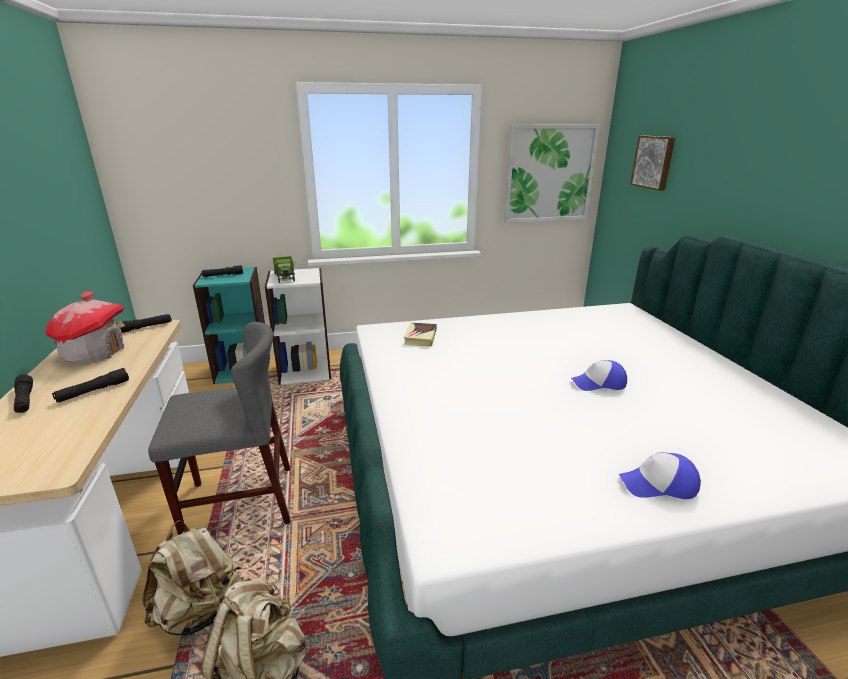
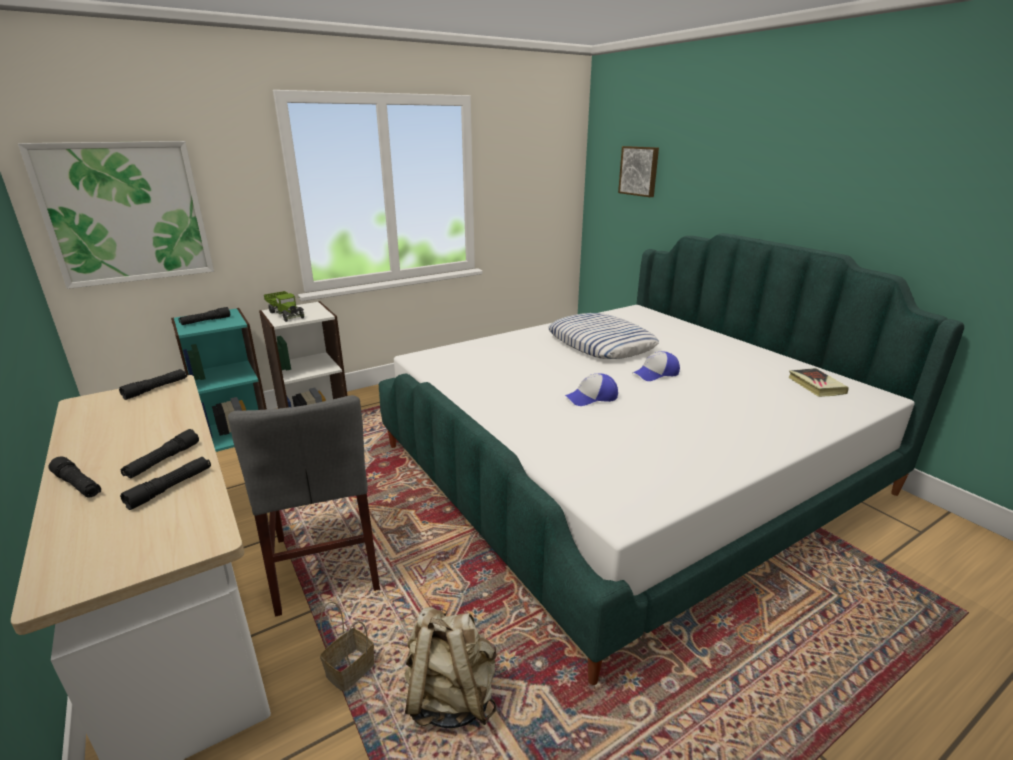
camera: 20 degrees left, 0 degrees up
toy house [45,291,125,363] -> none
beige backpack [142,520,242,635] -> basket [320,601,374,691]
grey chair [148,322,290,535] -> grey chair turned 105 degrees clockwise [228,395,380,617]
book [404,323,437,346] -> book moved to [788,368,849,397]
picture [504,124,600,223] -> picture moved to [18,141,214,289]
cap [619,452,701,499] -> cap moved to [565,373,618,406]
none -> black flashlight [120,457,211,510]
none -> pillow [548,313,659,359]

